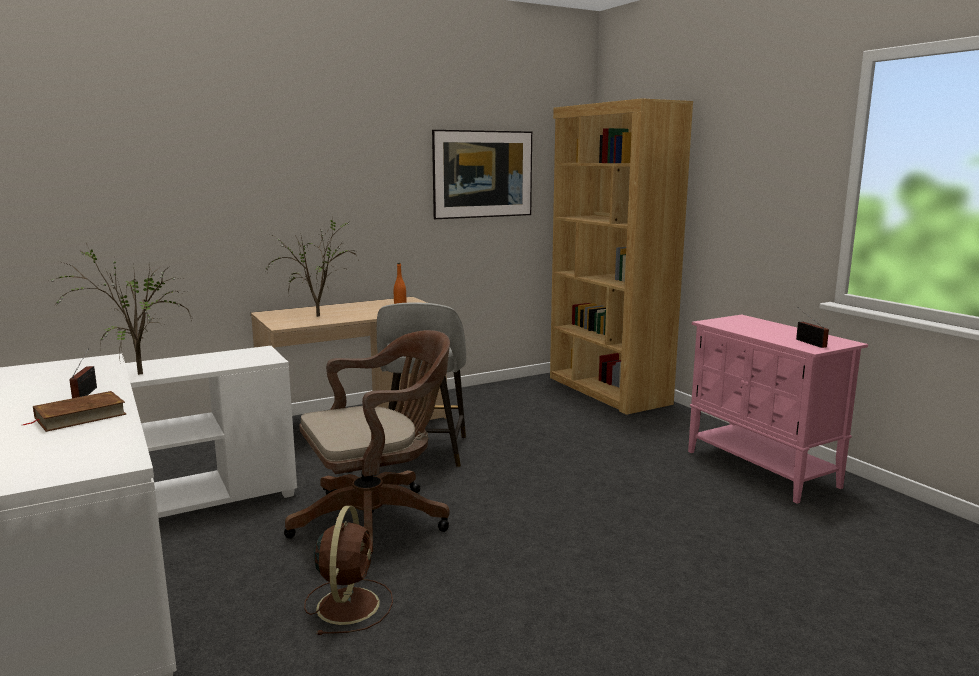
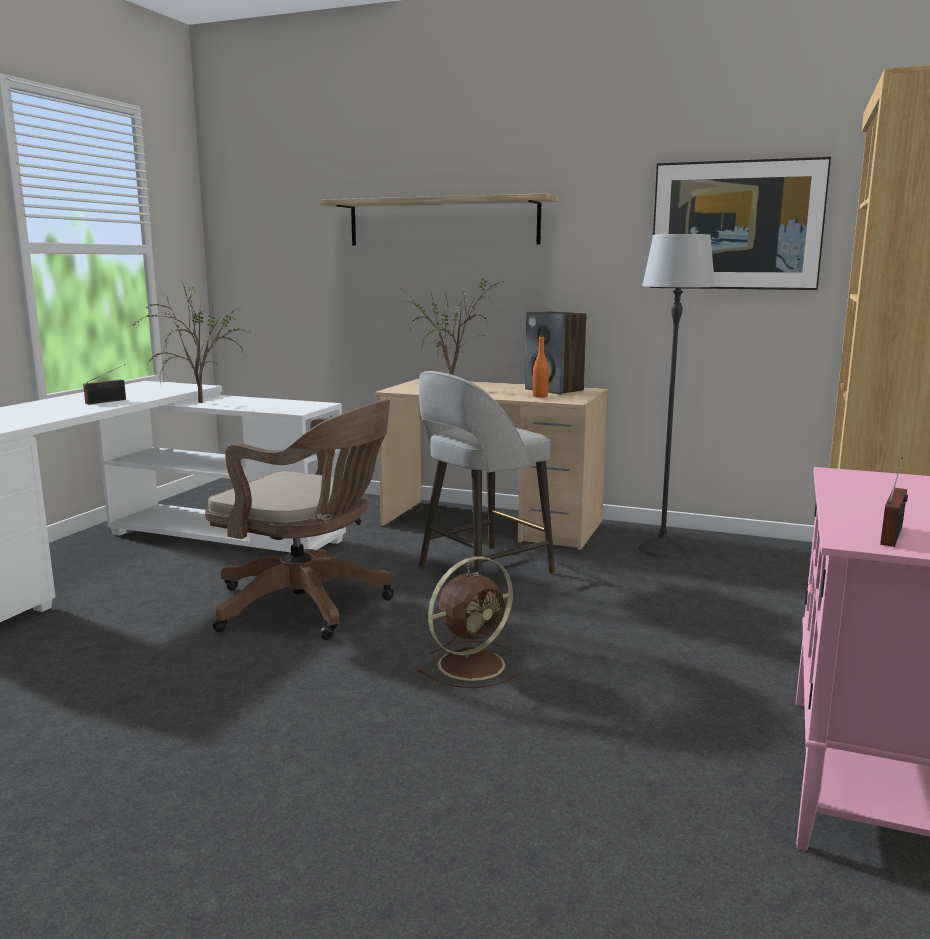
camera: 50 degrees right, 0 degrees up
brown book [22,391,126,432] -> none
brown fan [304,506,393,635] -> brown fan moved to [417,556,523,688]
none -> shelf [318,193,558,245]
none -> speaker [525,311,587,395]
none -> floor lamp [638,234,715,558]

